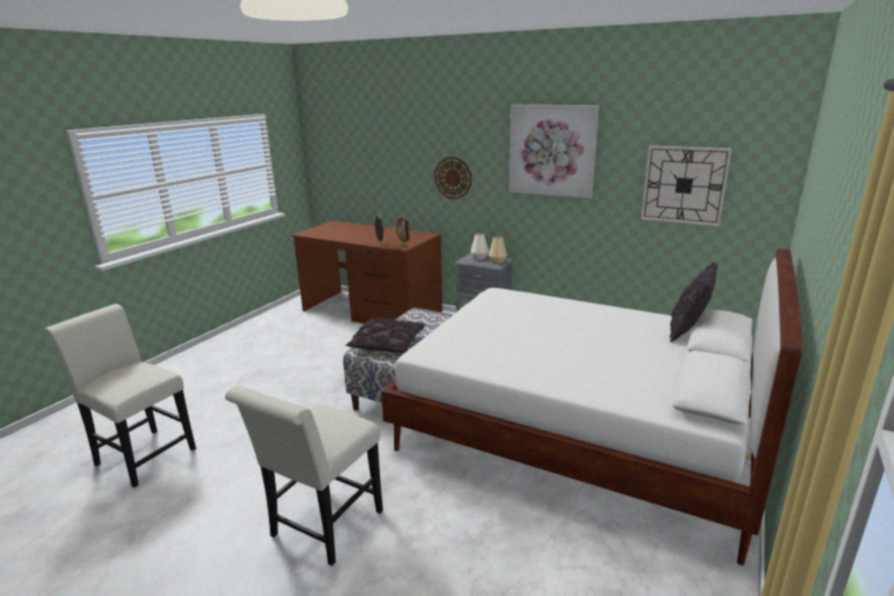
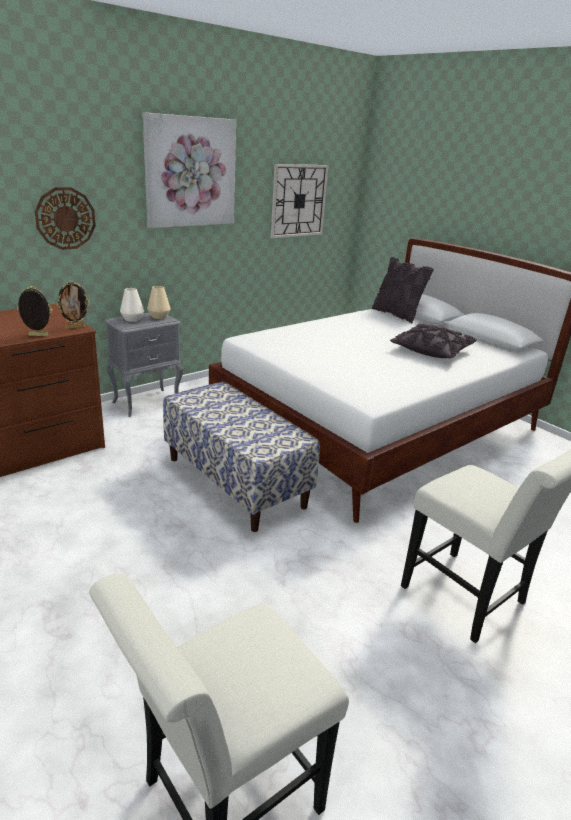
camera: 70 degrees left, 5 degrees up
black pillow [346,318,425,353] -> black pillow moved to [390,324,477,358]

